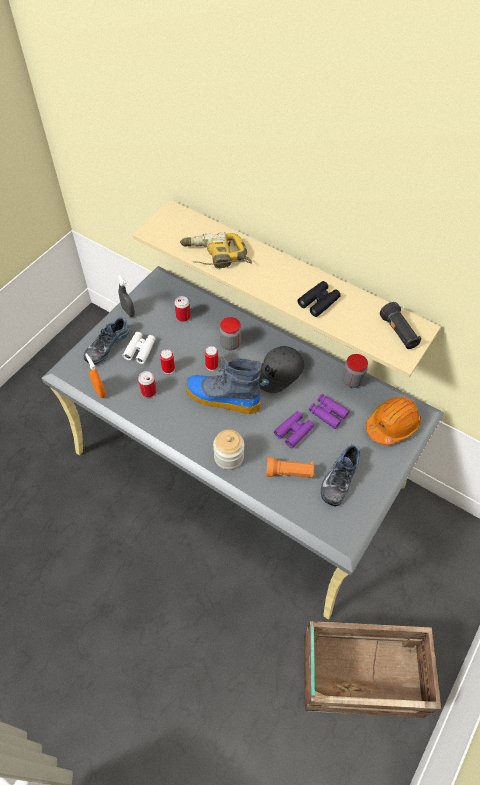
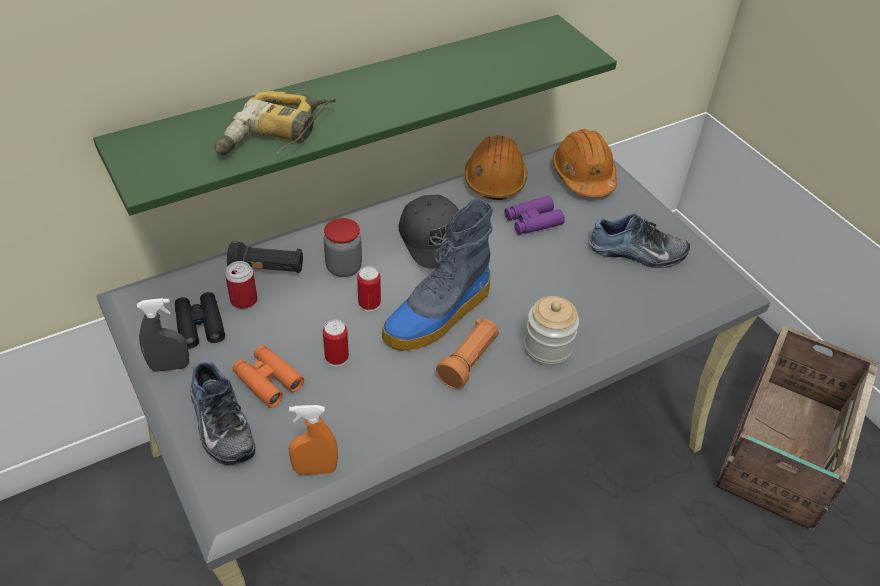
camera: 65 degrees left, 10 degrees down
white binoculars [123,332,155,364] -> orange binoculars [232,345,304,407]
beige shelf [133,200,441,378] -> green shelf [93,15,617,215]
can [138,371,157,397] -> none
orange flashlight [266,457,314,478] -> orange flashlight moved to [436,318,499,389]
purple binoculars [274,411,314,448] -> none
black binoculars [297,281,341,317] -> black binoculars moved to [175,292,225,349]
shoe [321,444,360,507] -> shoe turned 45 degrees counterclockwise [589,214,690,268]
jar [342,354,368,388] -> orange hard hat [465,135,527,200]
black flashlight [380,302,422,349] -> black flashlight moved to [227,241,303,273]

